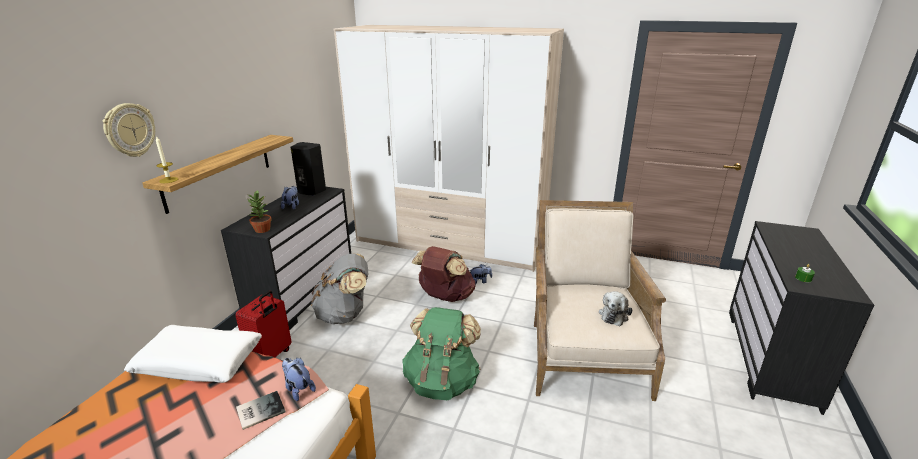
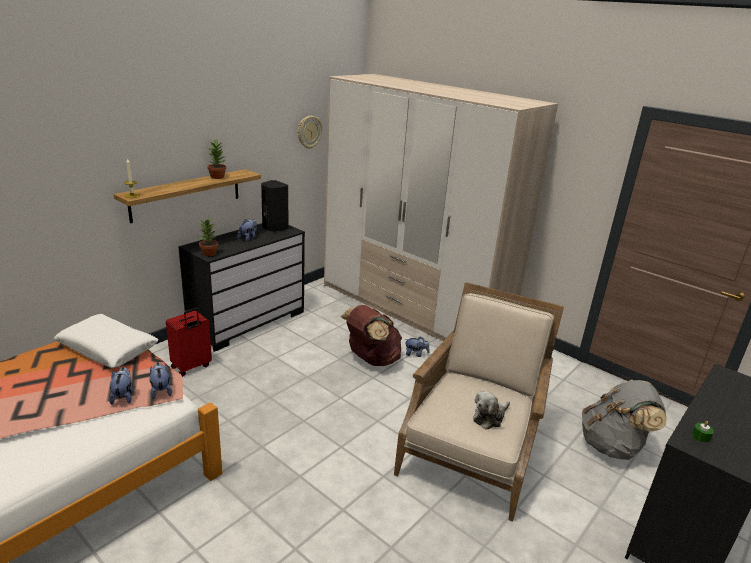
camera: 20 degrees right, 0 degrees up
wall clock [103,103,155,157] -> wall clock moved to [298,116,322,149]
book [236,391,286,430] -> plush toy [109,367,133,405]
grey backpack [311,254,368,324] -> grey backpack moved to [582,380,667,460]
green backpack [403,307,481,400] -> none
none -> potted plant [207,139,226,179]

